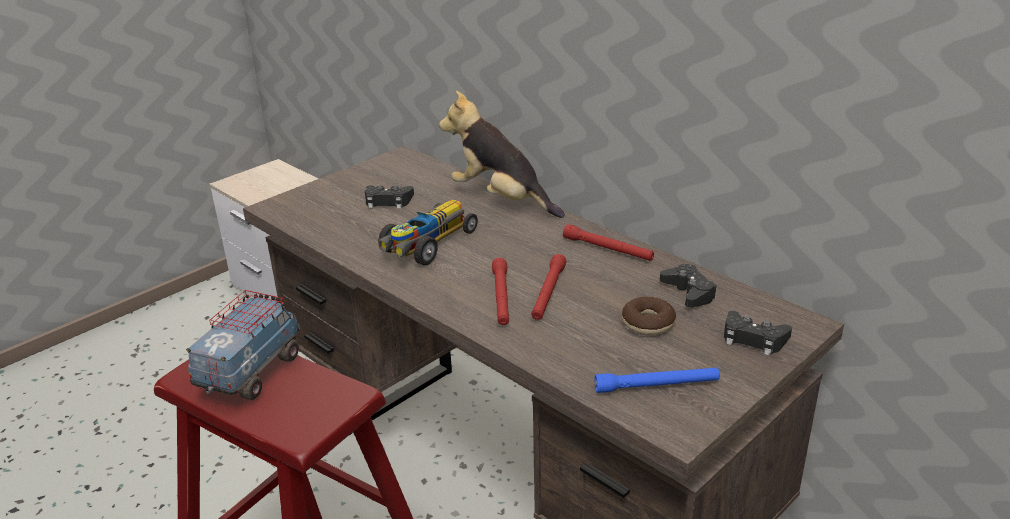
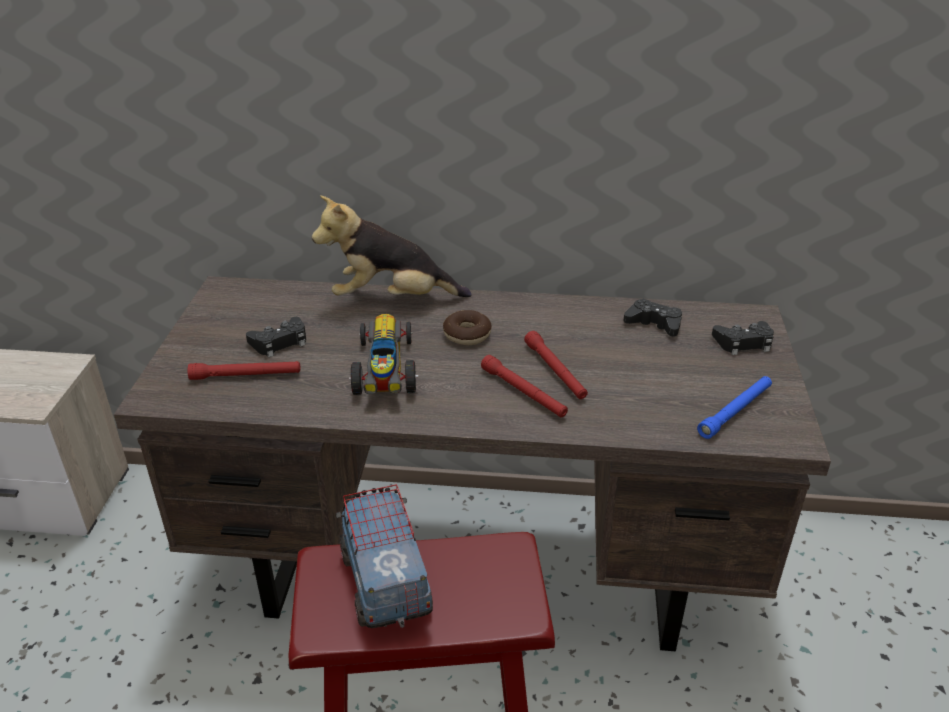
camera: 40 degrees left, 5 degrees up
red flashlight [563,224,654,261] -> red flashlight moved to [188,361,300,380]
donut [622,296,676,336] -> donut moved to [443,310,492,345]

